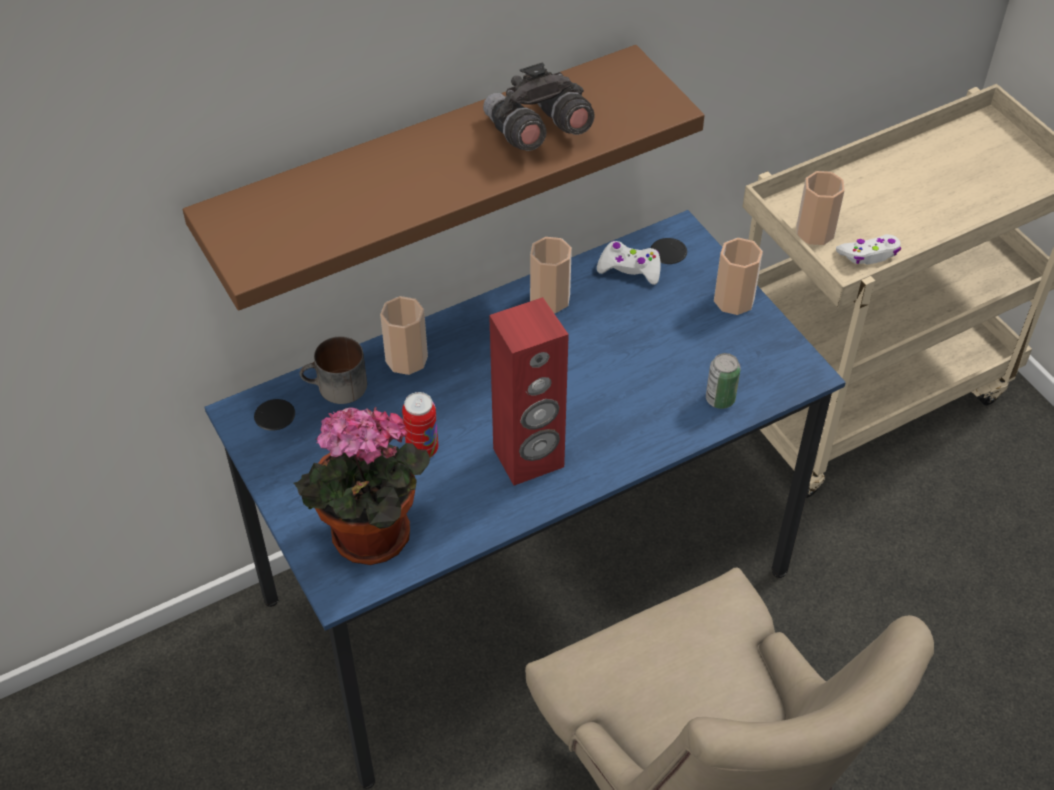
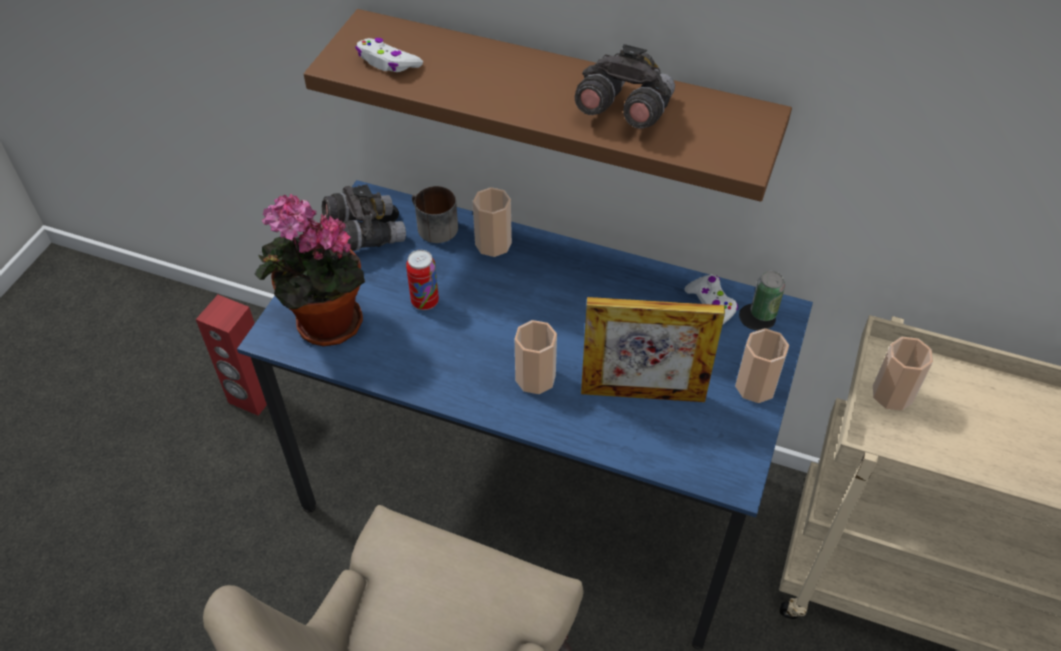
camera: 50 degrees right, 0 degrees up
red speaker [489,297,569,486] -> red speaker moved to [196,295,267,416]
cup [530,237,572,313] -> cup moved to [515,320,557,394]
can [706,353,741,409] -> can moved to [751,271,785,321]
white game controller [836,234,901,264] -> white game controller moved to [355,38,423,72]
none -> grey binoculars [322,184,406,251]
none -> picture frame [581,297,725,402]

